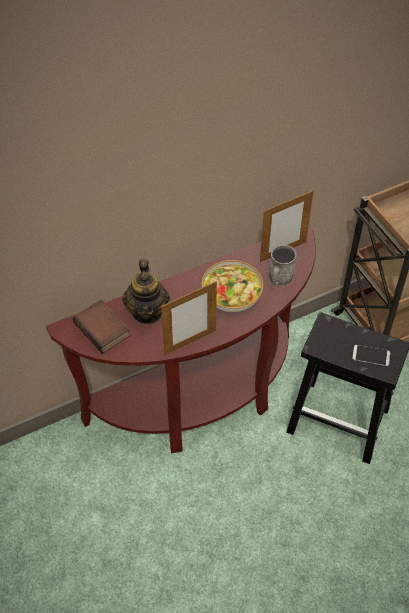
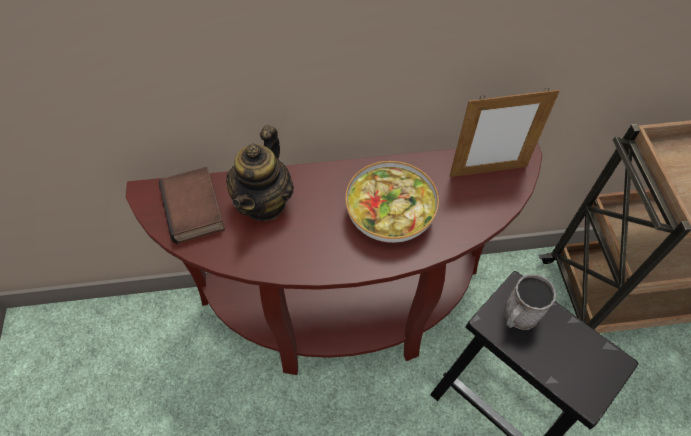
camera: 20 degrees right, 5 degrees up
picture frame [161,281,217,355] -> none
grey mug [269,245,296,286] -> grey mug moved to [504,274,556,330]
phone [352,345,390,366] -> none

